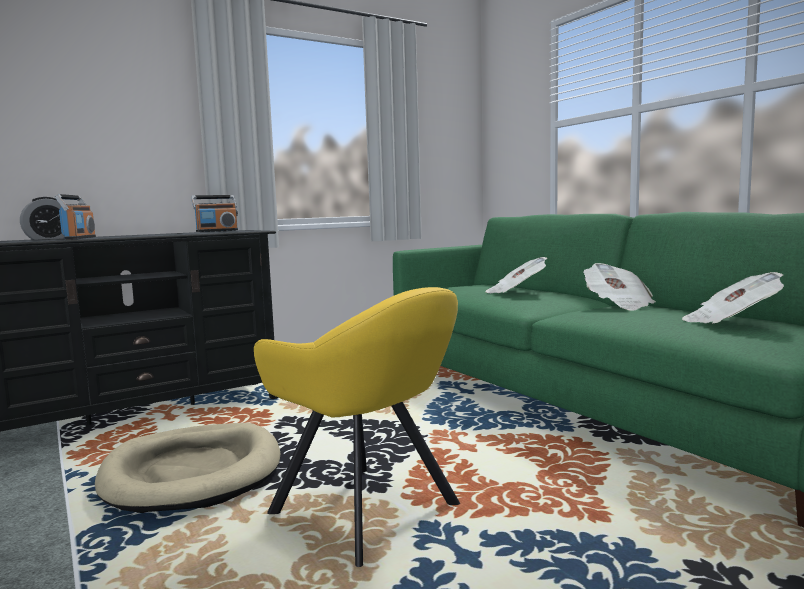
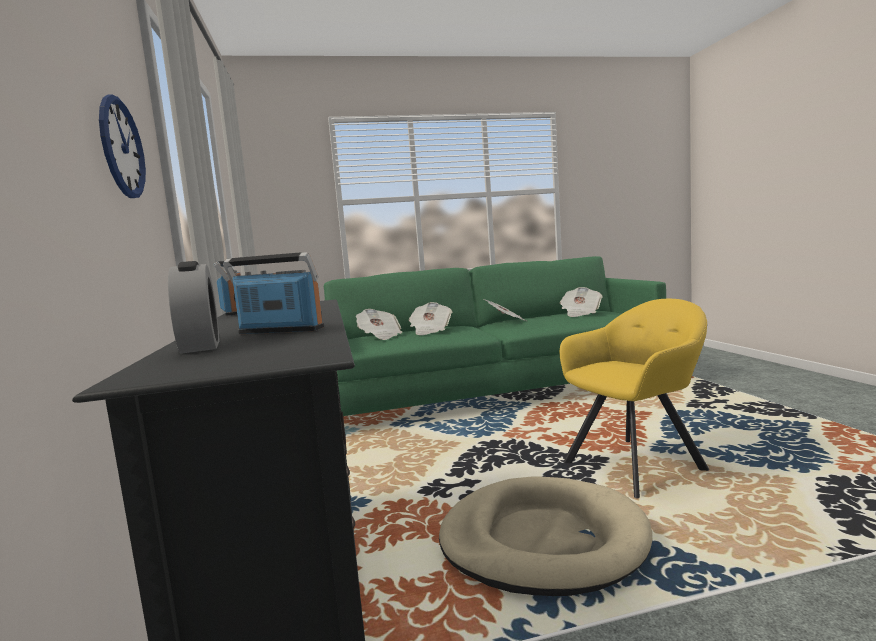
camera: 70 degrees left, 0 degrees up
none -> wall clock [99,95,146,198]
none -> newspaper [356,309,402,340]

